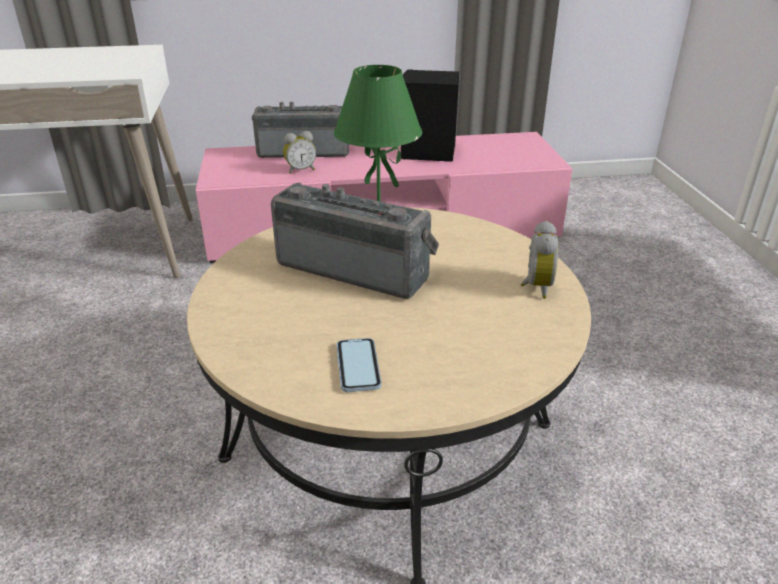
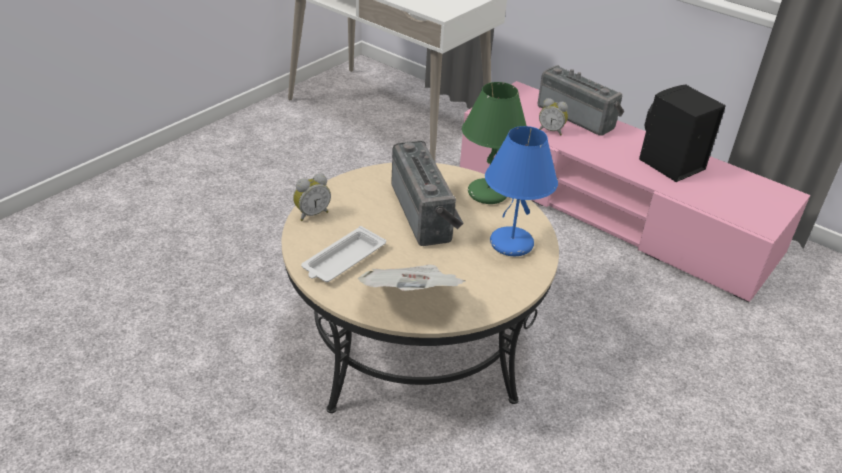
camera: 45 degrees right, 5 degrees up
phone [337,338,382,392] -> white tray [301,226,386,282]
alarm clock [521,220,558,299] -> alarm clock moved to [293,173,331,221]
none -> newspaper [358,264,465,291]
none -> blue table lamp [485,126,558,256]

